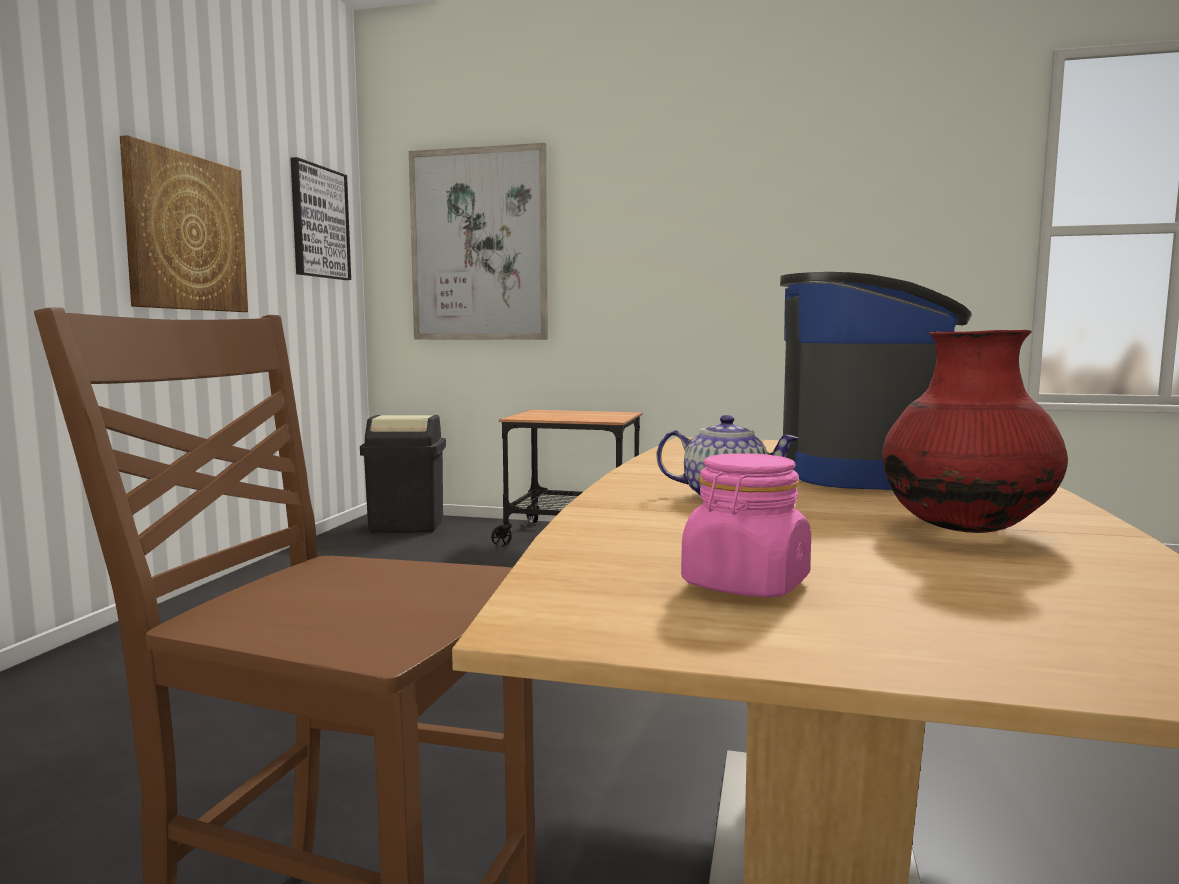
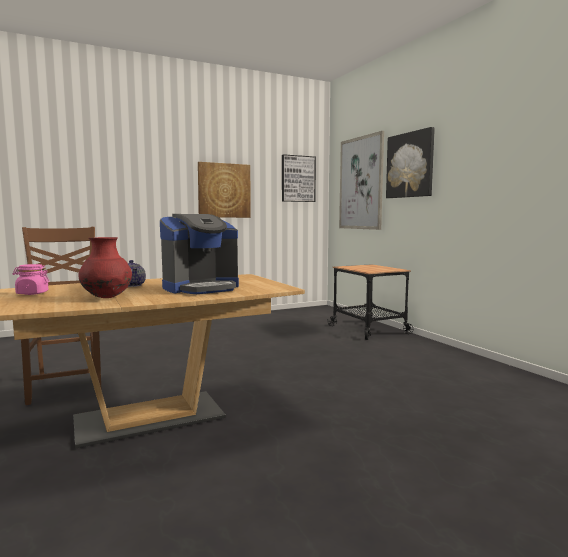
camera: 50 degrees right, 0 degrees up
black trash can [360,415,446,533] -> none
none -> picture [386,127,435,198]

